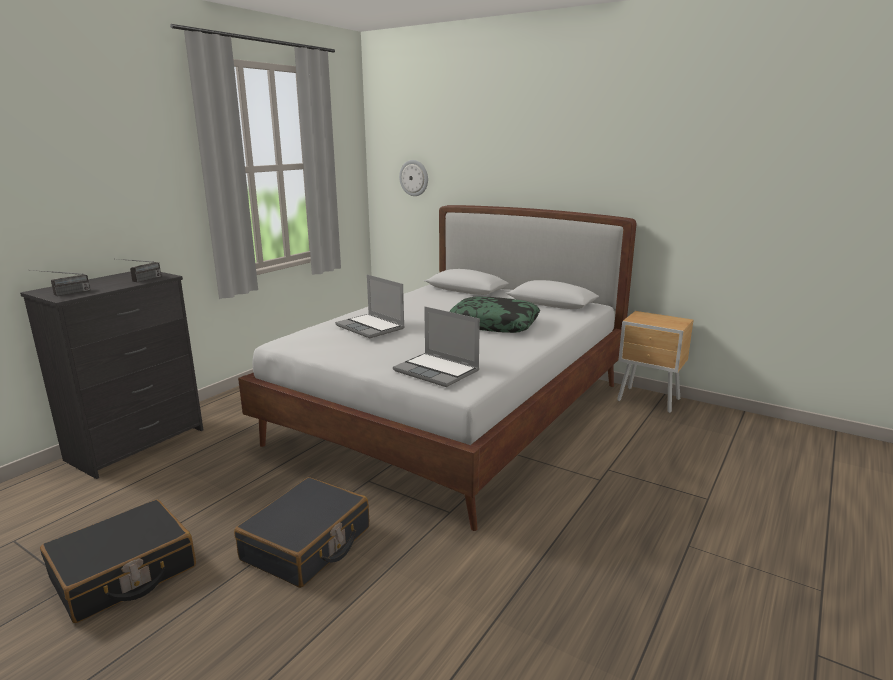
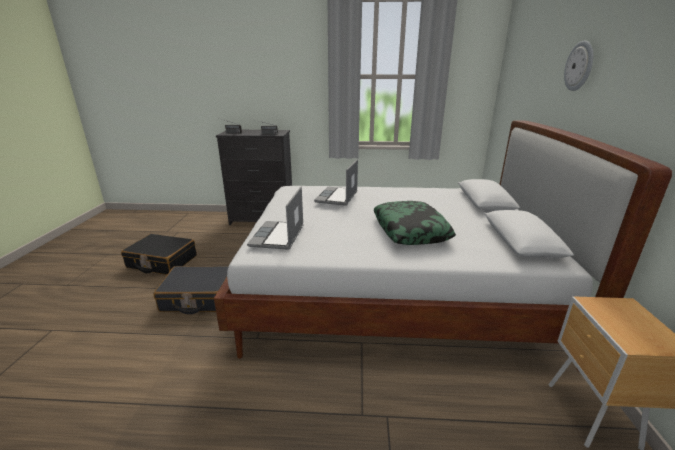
camera: 60 degrees right, 5 degrees up
wall clock [399,160,428,196] -> wall clock moved to [564,40,593,91]

